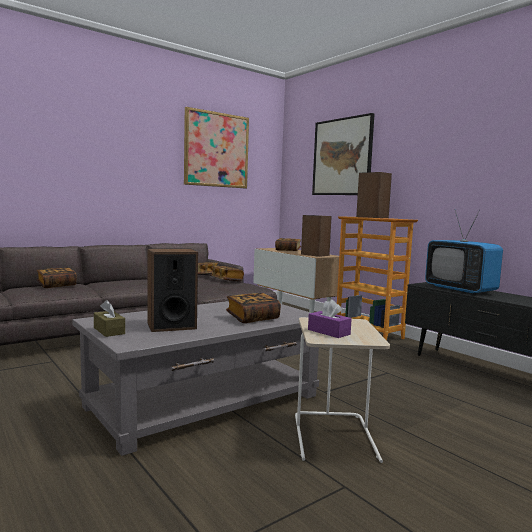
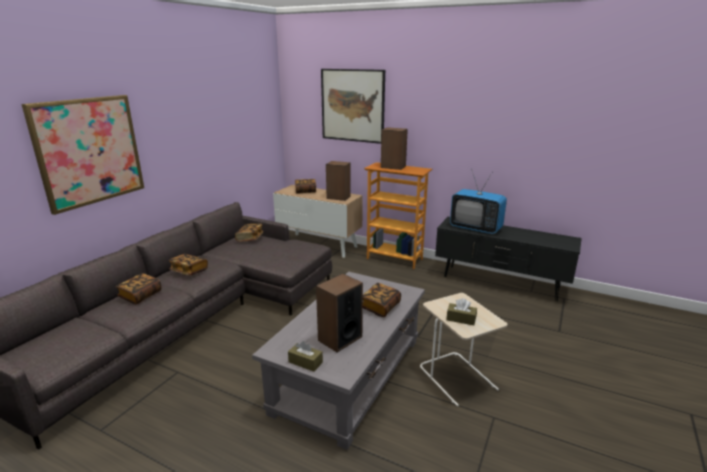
camera: 25 degrees left, 15 degrees up
picture [184,107,249,188] -> picture moved to [21,95,144,215]
book [210,266,244,282] -> book moved to [169,254,208,276]
purple tissue box [308,300,352,338] -> brown tissue box [447,298,477,325]

